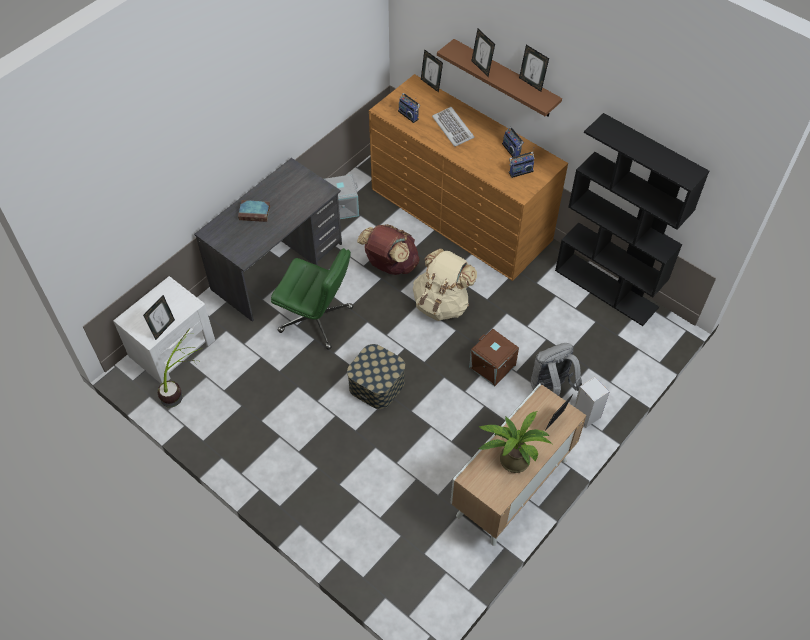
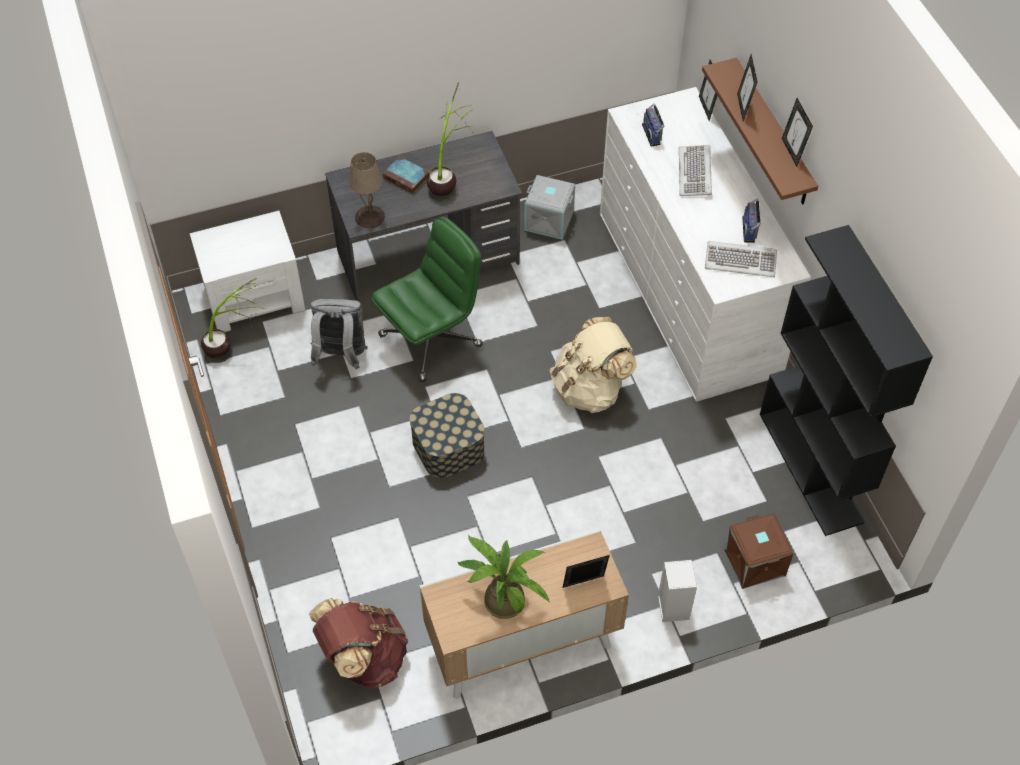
camera: 30 degrees right, 0 degrees up
picture frame [143,295,175,340] -> none
green office chair [271,248,353,350] -> green office chair turned 90 degrees counterclockwise [372,217,483,382]
brown backpack [357,224,420,275] -> brown backpack moved to [309,598,408,688]
brown dresser [369,74,568,281] -> white dresser [600,87,811,402]
brown storage box [469,329,519,386] -> brown storage box moved to [724,514,793,589]
radio [509,147,535,178] -> keyboard [705,241,777,277]
grey backpack [531,343,582,396] -> grey backpack moved to [311,299,367,369]
none -> beige table lamp [350,152,385,228]
none -> potted plant [427,83,474,202]

